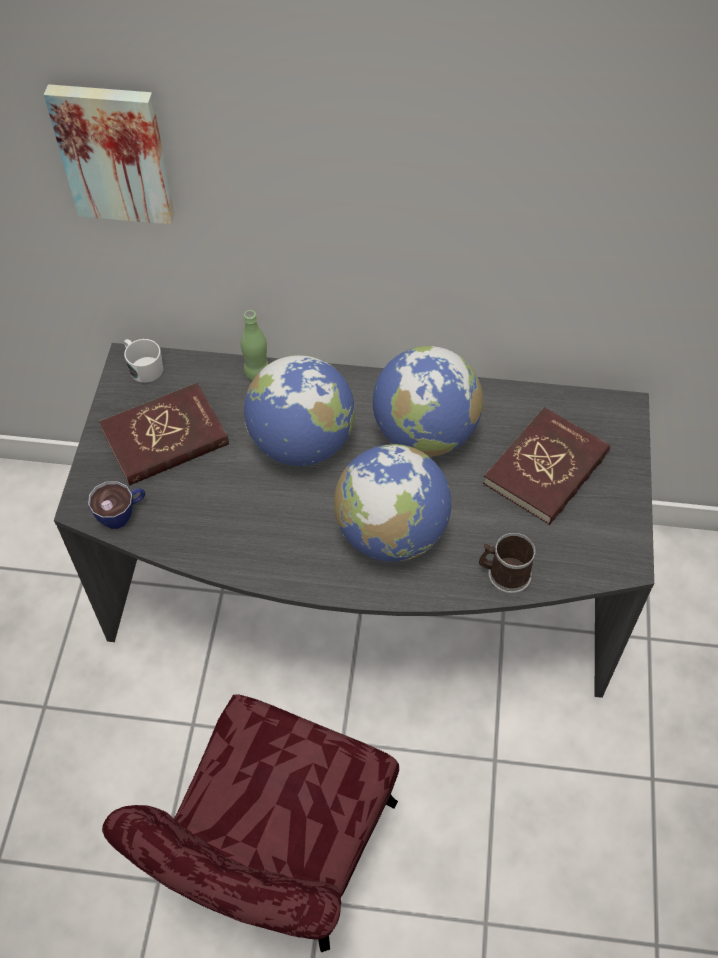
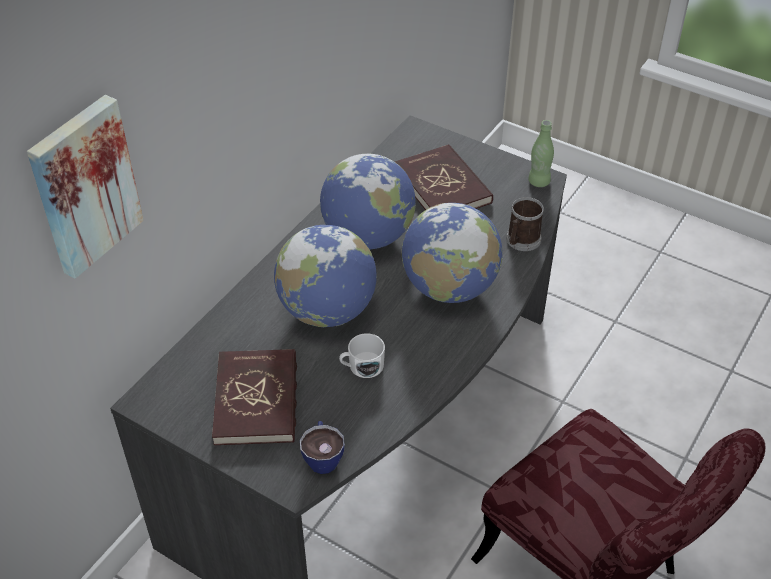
camera: 65 degrees left, 10 degrees down
white mug [124,339,163,383] -> white mug moved to [339,333,385,378]
green bottle [241,310,269,380] -> green bottle moved to [528,120,554,187]

